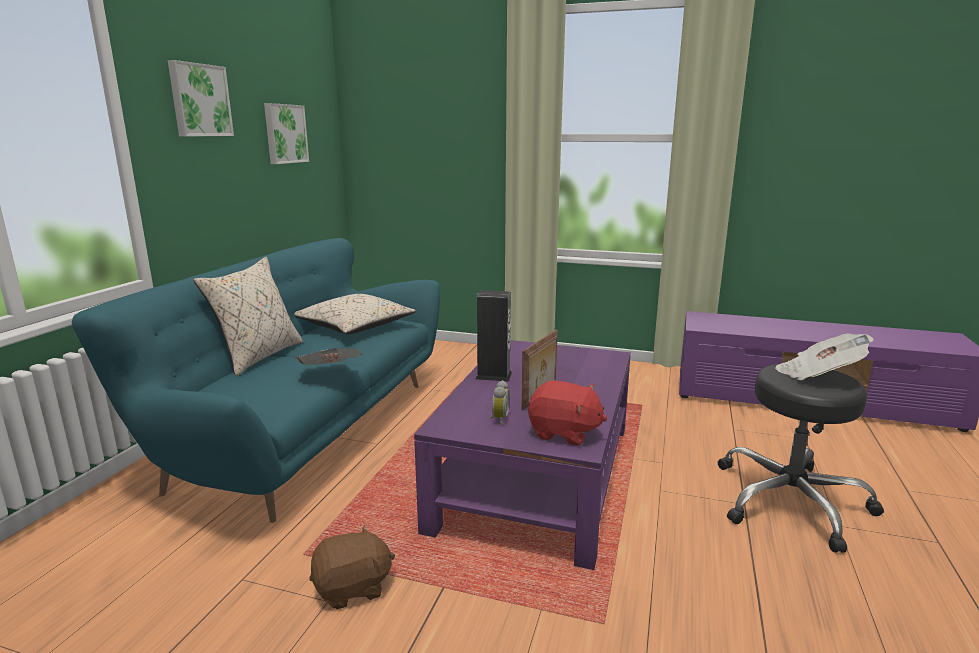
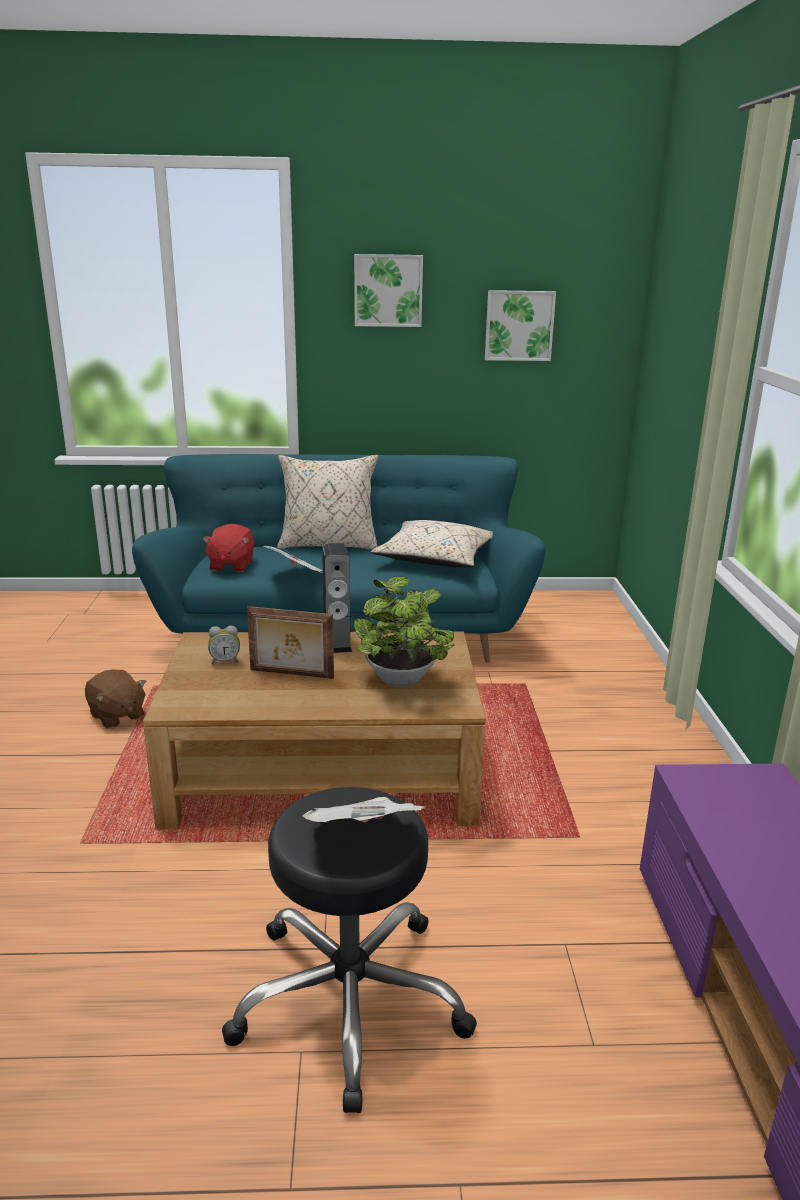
camera: 70 degrees right, 5 degrees up
purple coffee table [414,340,631,570] -> brown coffee table [143,632,486,830]
red plush toy [528,381,607,446] -> red plush toy moved to [203,524,254,572]
none -> potted plant [354,576,455,687]

